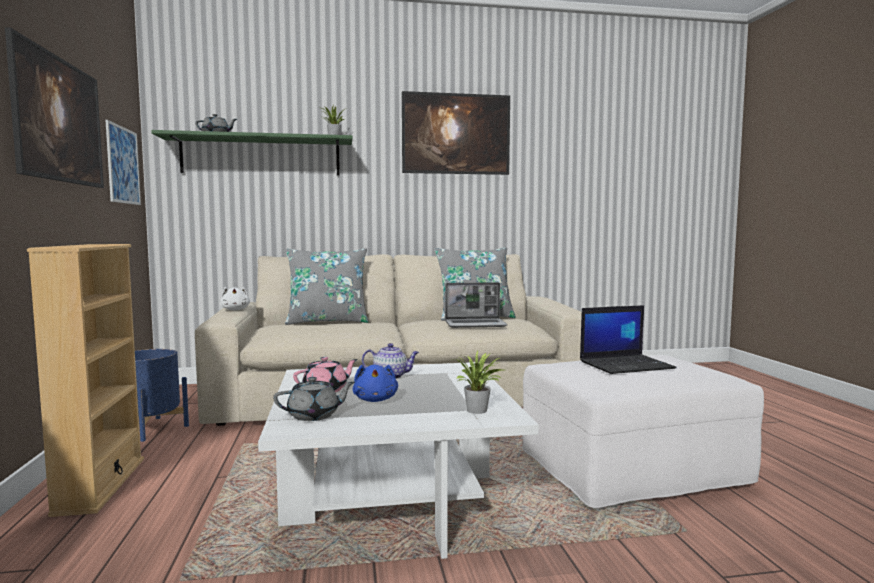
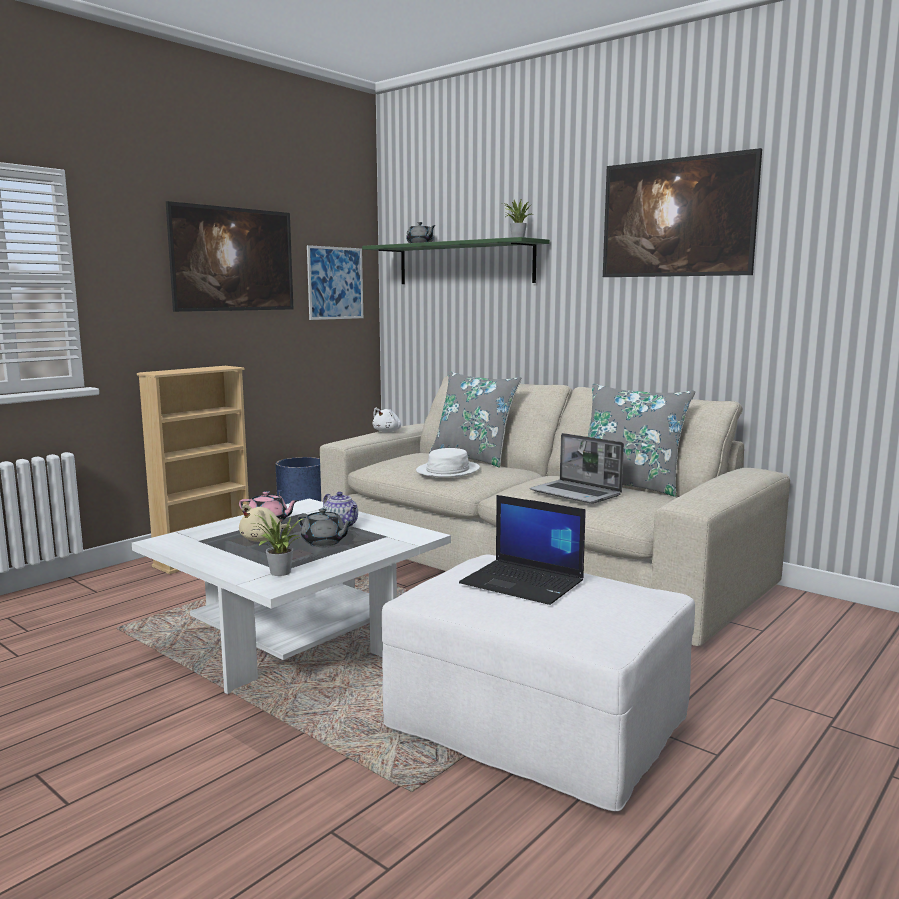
camera: 50 degrees right, 5 degrees up
grey teapot [273,377,355,421] -> grey teapot moved to [297,508,353,546]
blue plush toy [353,365,398,402] -> beige plush toy [239,504,291,542]
none -> white hat [416,448,480,477]

